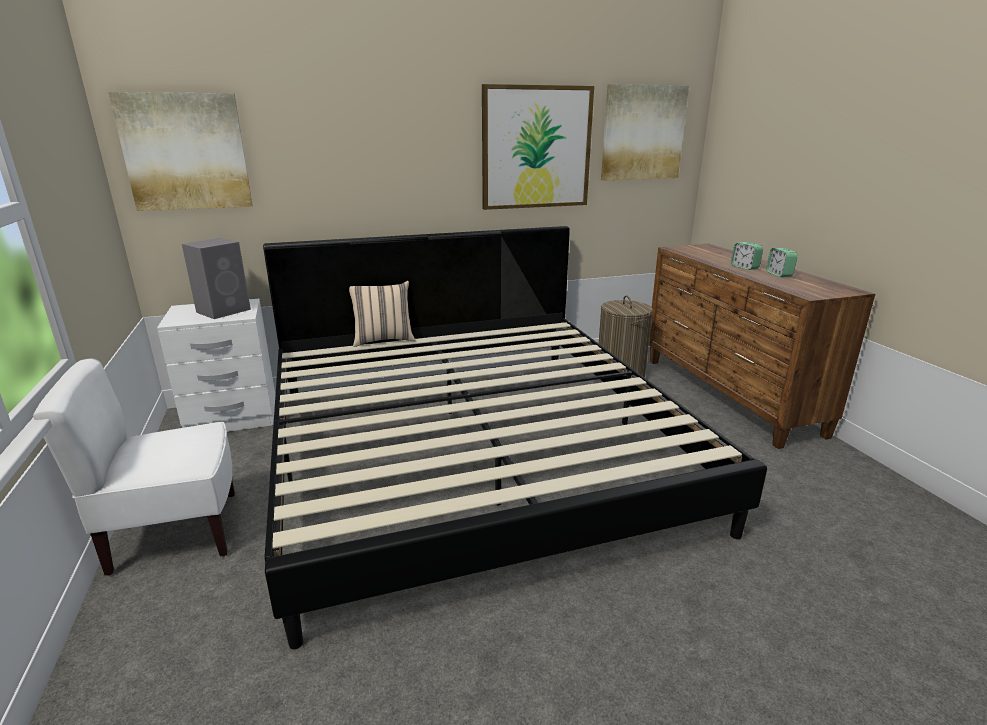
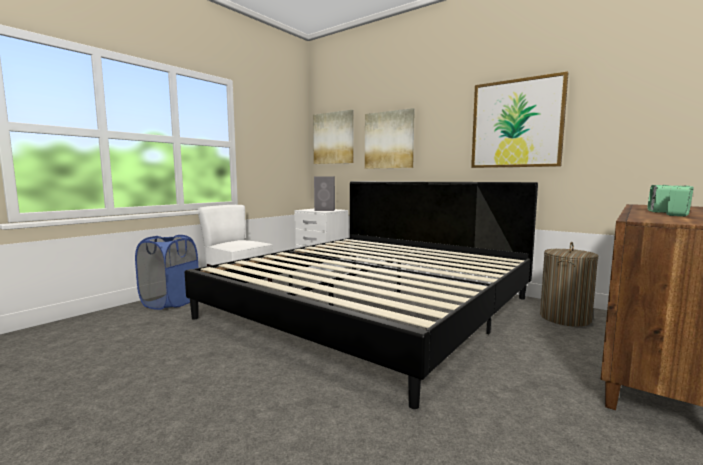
camera: 55 degrees right, 15 degrees down
beige pillow [349,281,416,347] -> none
picture [601,84,689,180] -> picture moved to [365,108,415,169]
none -> blue laundry basket [135,235,199,310]

